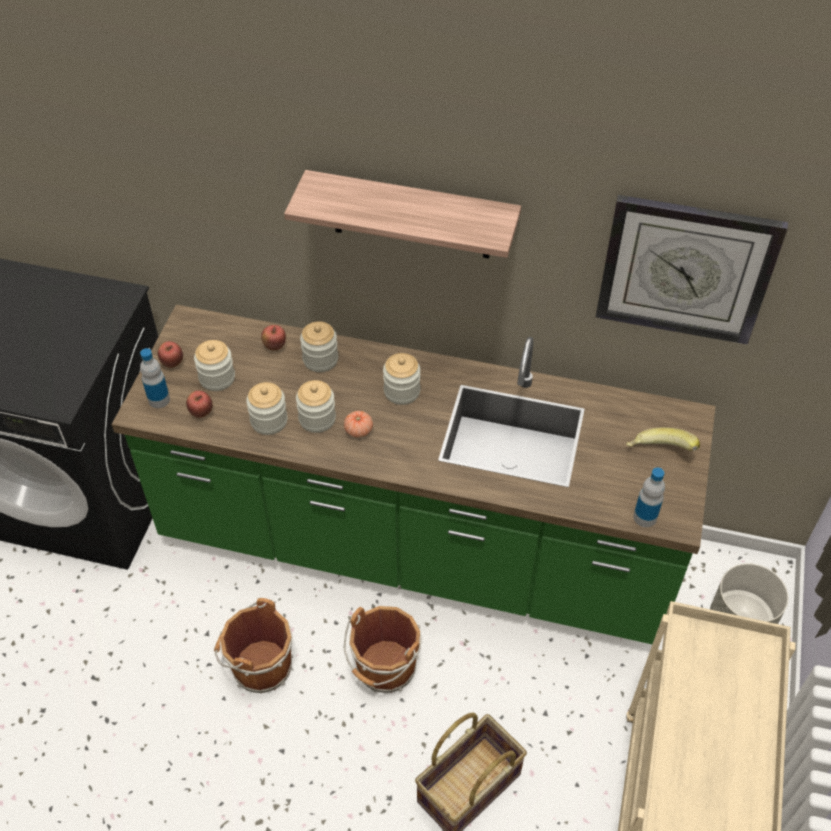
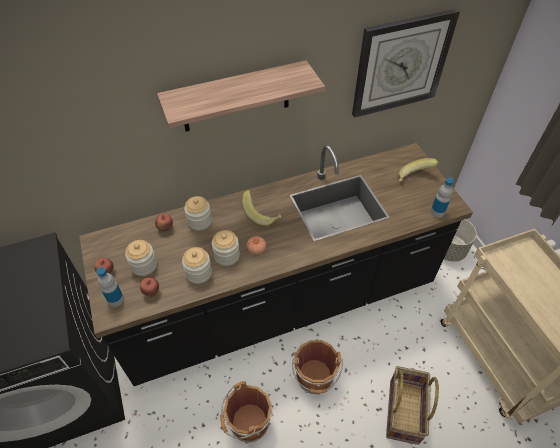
camera: 35 degrees left, 0 degrees up
green counter [111,305,716,644] -> black counter [79,143,473,386]
jar [383,353,421,405] -> banana [242,190,282,226]

